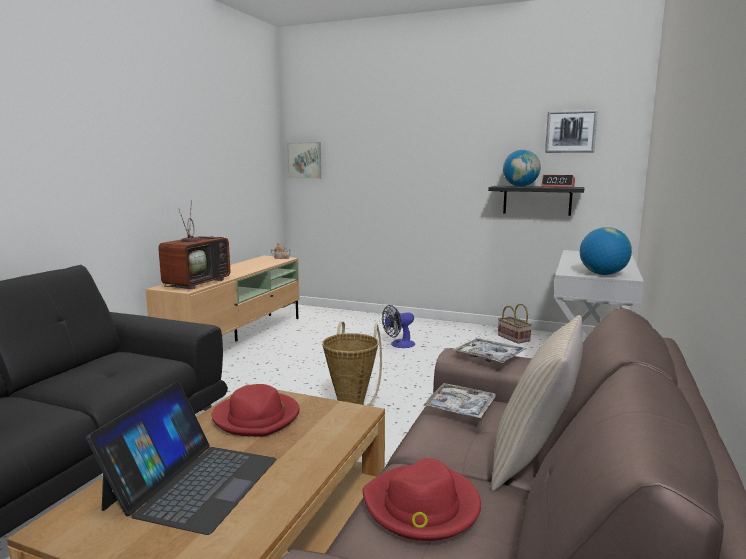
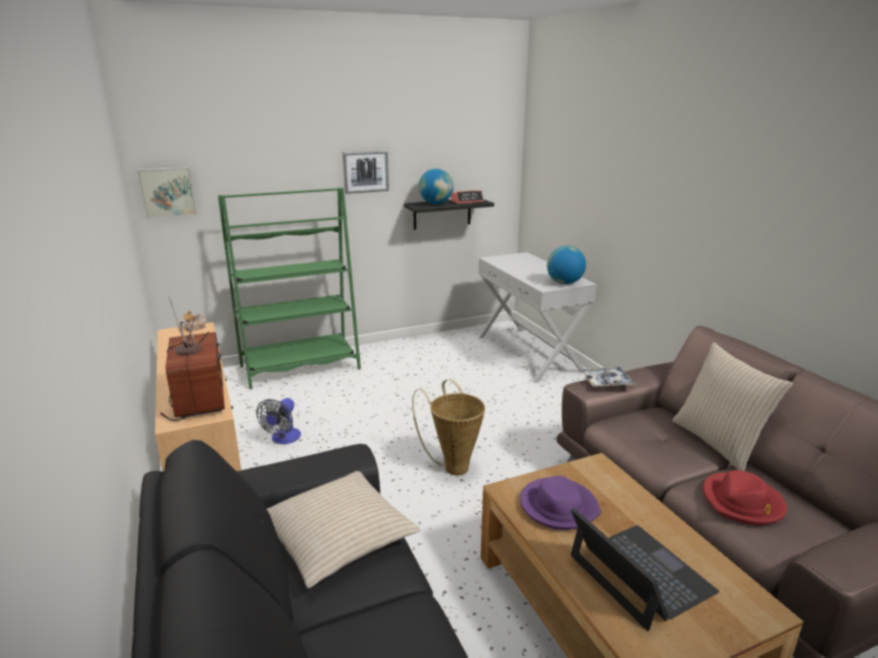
camera: 45 degrees left, 10 degrees up
red hat [212,384,299,437] -> purple hat [520,476,601,530]
fan [382,305,415,348] -> fan moved to [256,398,301,444]
tray [423,383,496,418] -> none
basket [498,304,532,344] -> none
picture [545,110,598,153] -> picture moved to [343,150,389,194]
none -> green bookcase [218,188,361,389]
none -> beige pillow [267,471,420,589]

